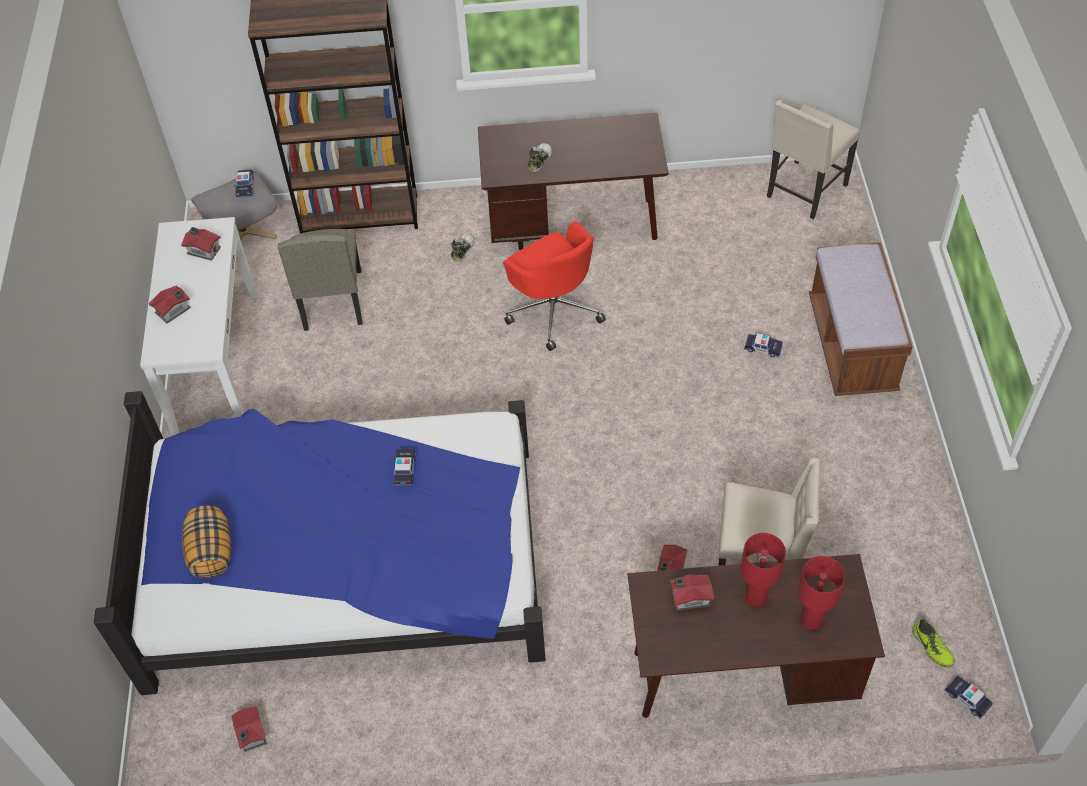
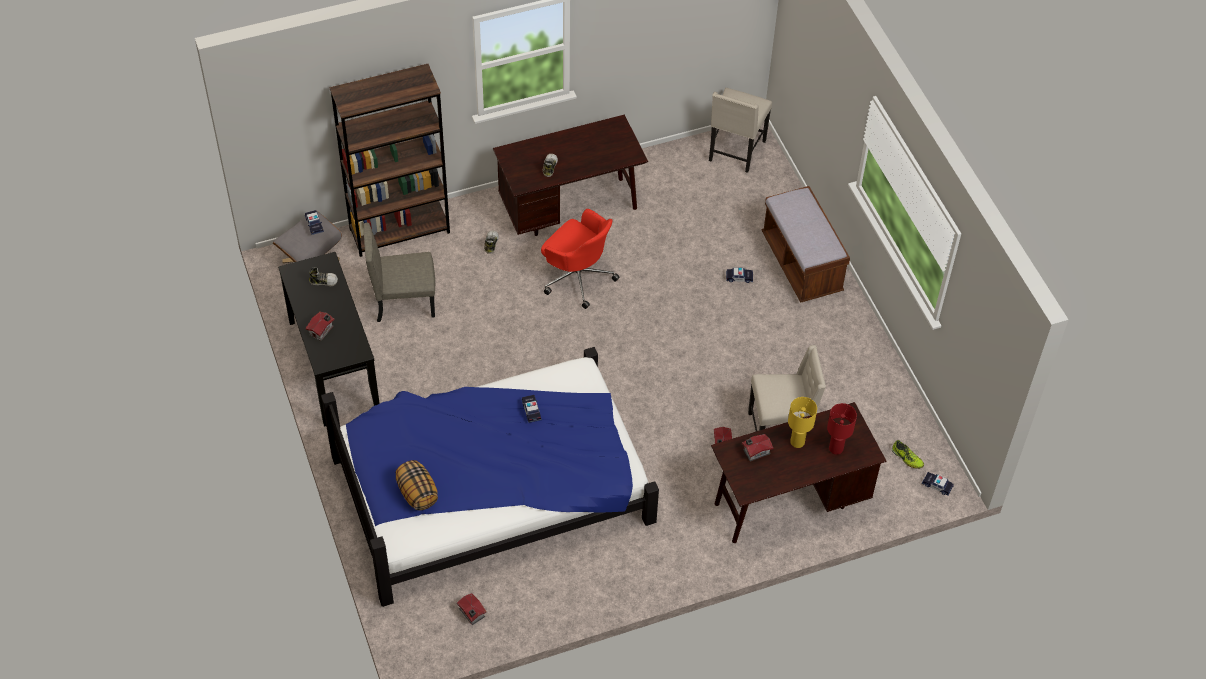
camera: 20 degrees left, 0 degrees up
white console table [140,217,257,436] -> black console table [278,252,380,427]
toy house [181,227,221,261] -> shoe [309,267,338,286]
beige chair [278,229,362,331] -> beige chair turned 105 degrees clockwise [363,223,435,322]
red table lamp [741,533,786,606] -> yellow table lamp [788,397,817,448]

